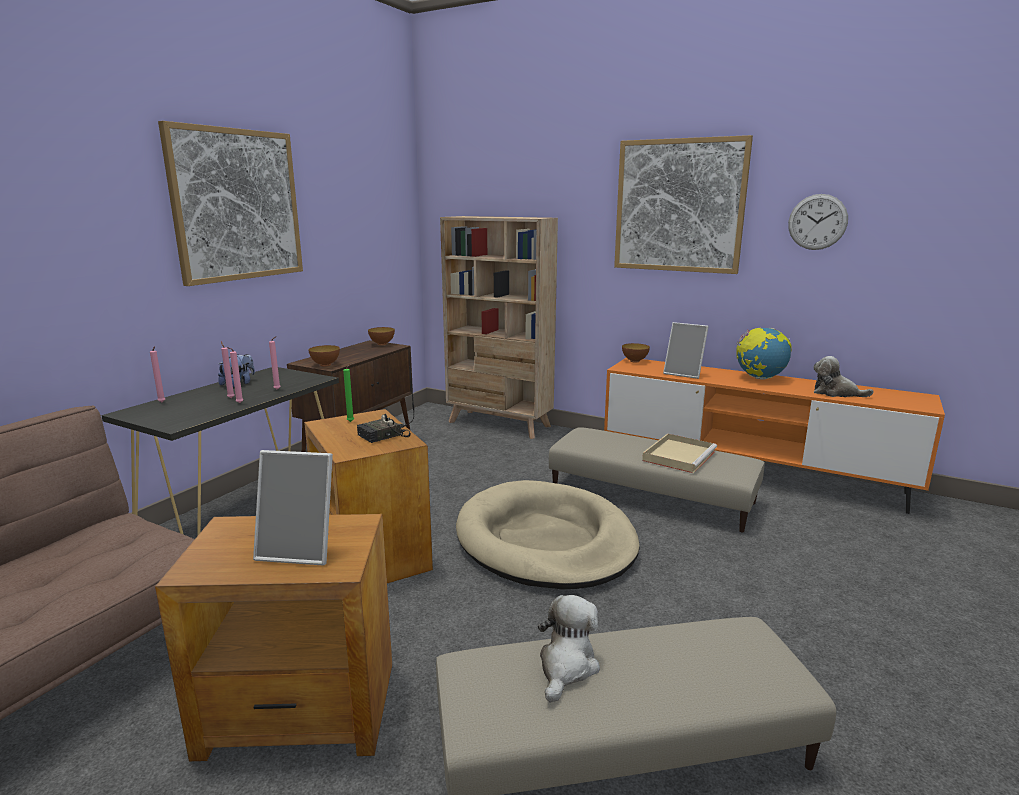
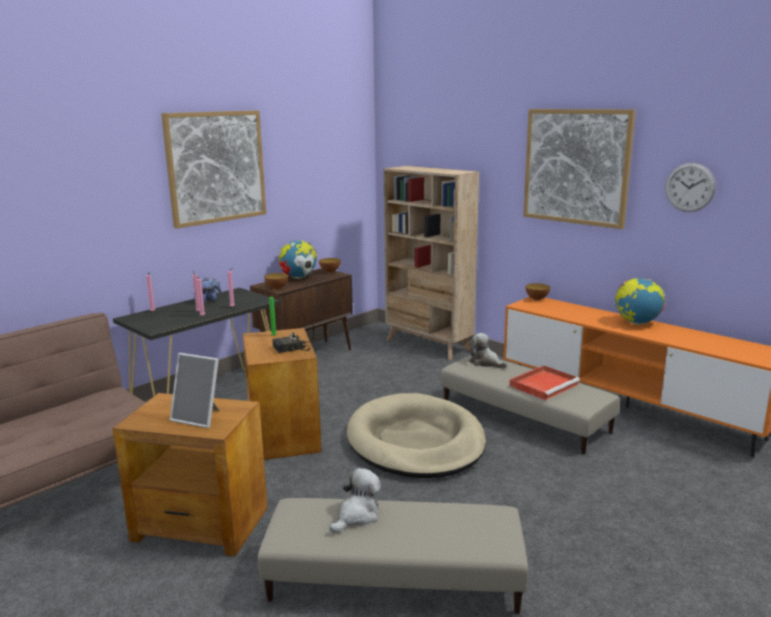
camera: 15 degrees right, 0 degrees up
beige tray [642,433,717,473] -> red tray [509,365,580,400]
picture frame [663,322,709,379] -> none
plush toy [813,356,874,397] -> plush toy moved to [469,333,507,368]
none -> globe [279,240,317,279]

